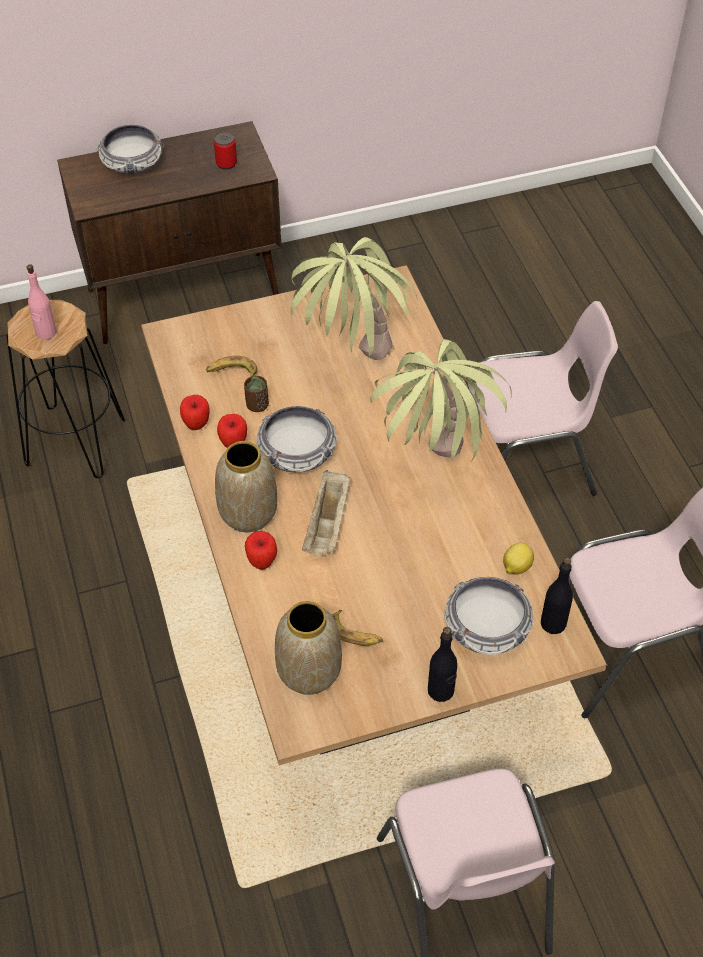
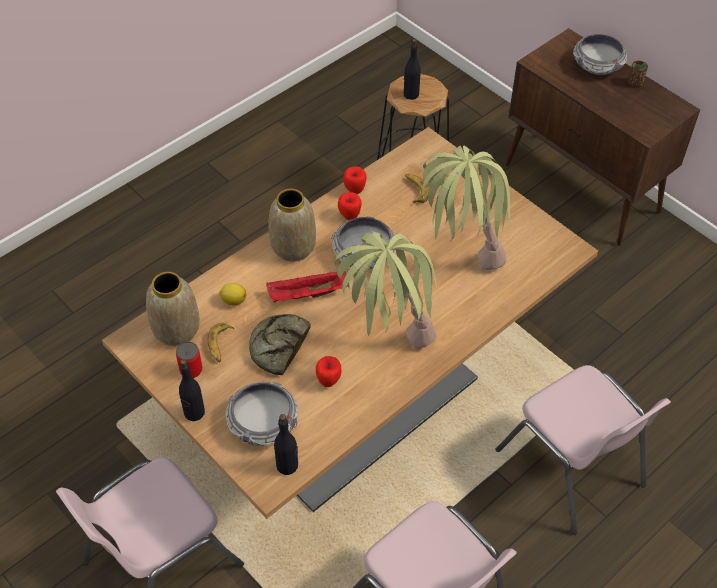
camera: 65 degrees right, 0 degrees up
pink bottle [27,264,57,340] -> black bottle [404,39,421,100]
can [214,131,237,170] -> can moved to [176,342,202,378]
brown cup [244,376,269,412] -> brown cup moved to [628,61,648,87]
apple [245,531,277,570] -> apple moved to [316,356,342,387]
beige tray [302,470,350,555] -> red tray [266,271,347,303]
lemon [503,542,534,574] -> lemon moved to [219,283,246,306]
none -> bread [249,314,311,375]

